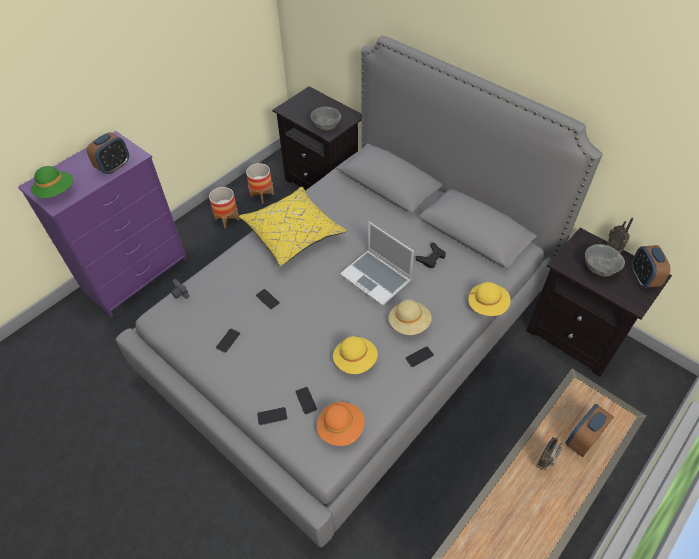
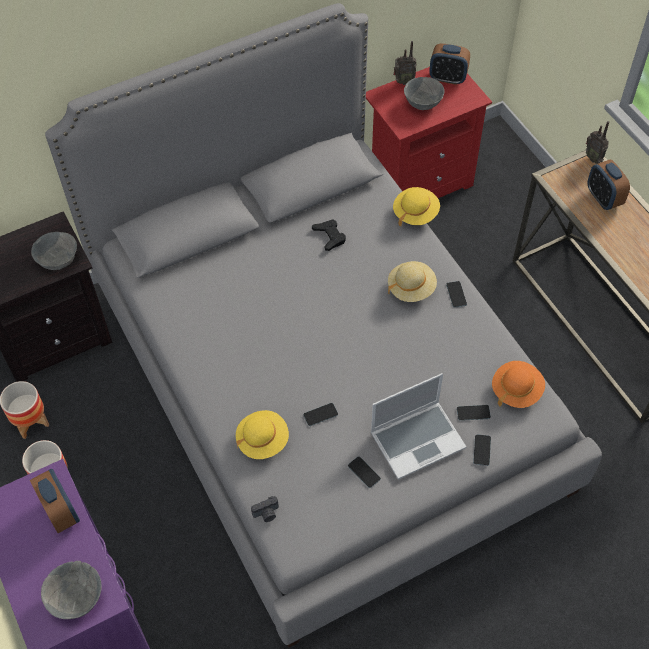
camera: 70 degrees left, 5 degrees up
green hat [31,166,73,198] -> grey bowl [41,561,101,619]
yellow pillow [239,187,347,267] -> none
yellow hat [333,336,378,374] -> yellow hat moved to [236,410,289,459]
laptop [340,222,414,306] -> laptop moved to [371,373,466,480]
black nightstand [526,228,672,377] -> red nightstand [366,67,492,198]
radio [536,437,563,470] -> radio moved to [586,121,609,164]

